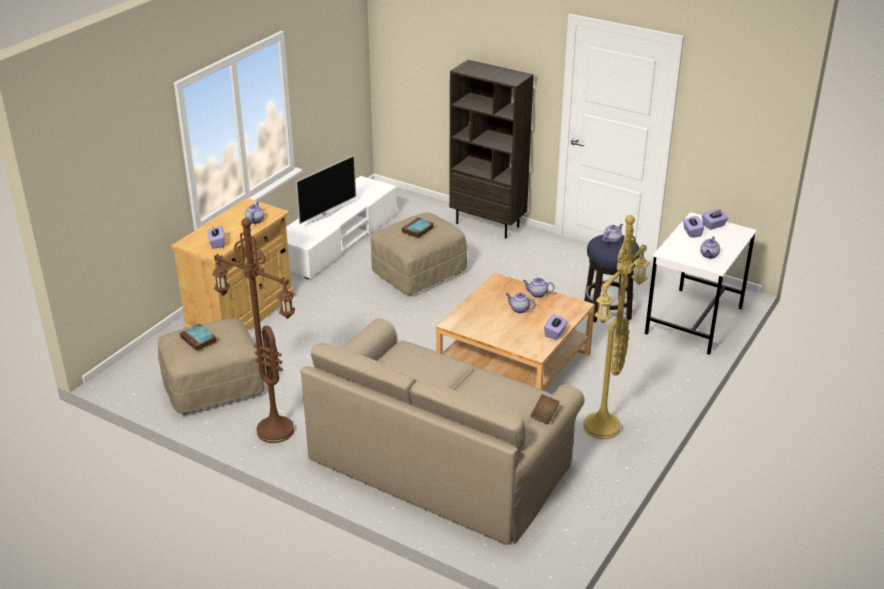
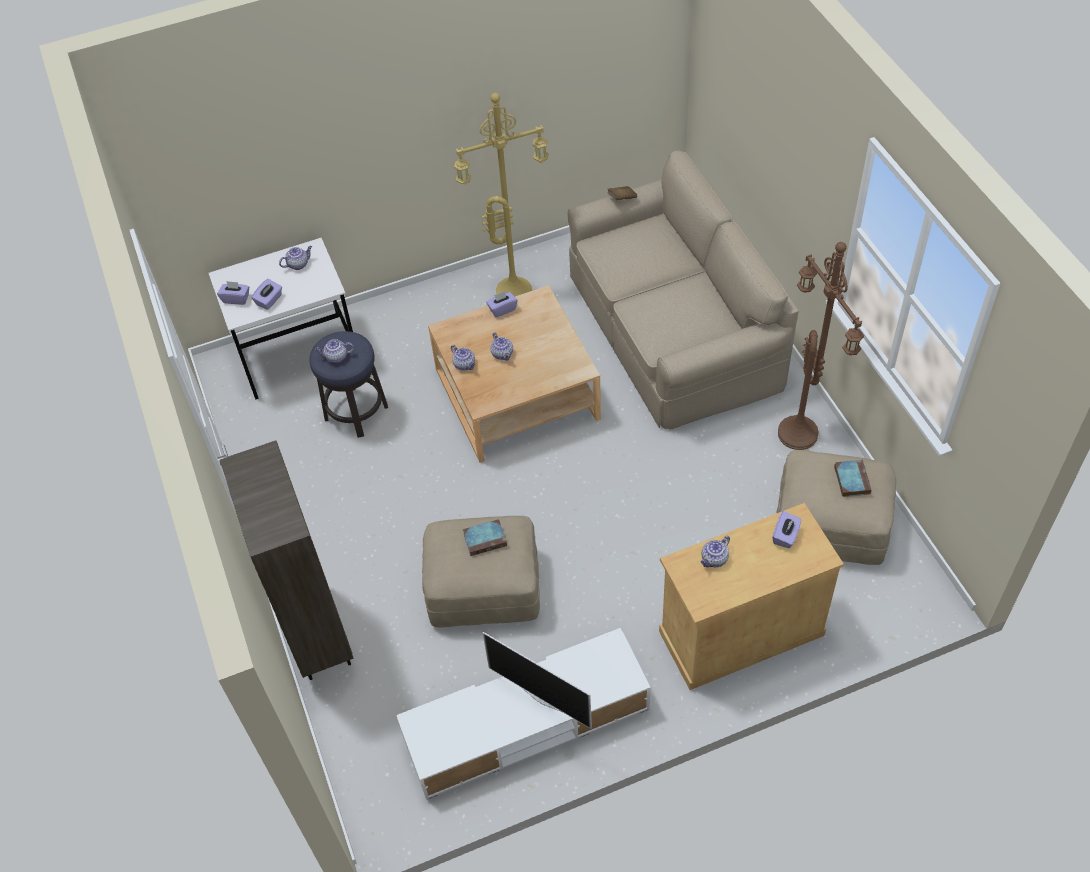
camera: 140 degrees left, 20 degrees up
television [296,155,356,224] -> television turned 135 degrees counterclockwise [483,632,592,729]

